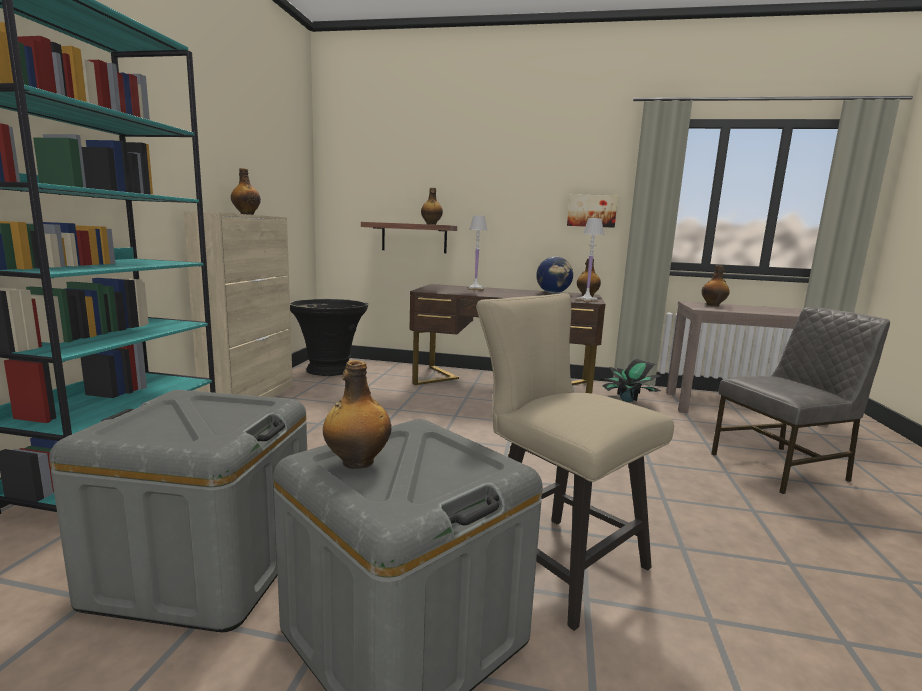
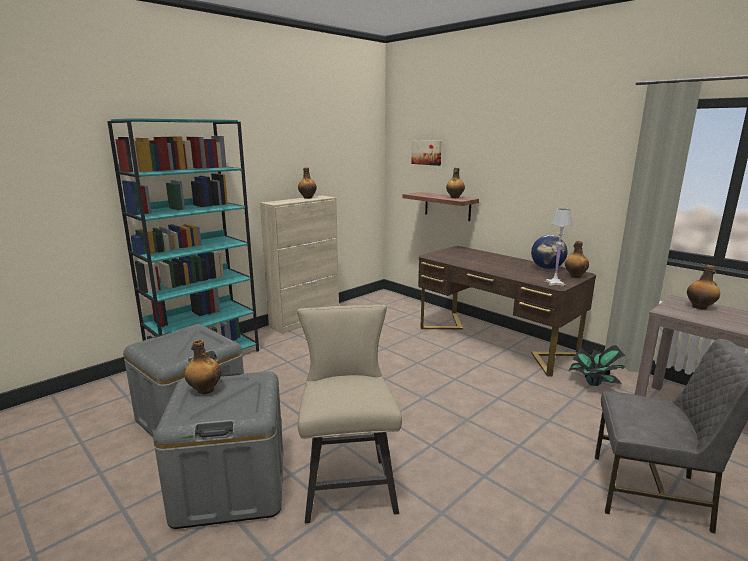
camera: 35 degrees right, 5 degrees up
black planter [290,299,368,376] -> none
white table lamp [467,215,487,290] -> none
picture [567,194,618,228] -> picture moved to [411,140,442,166]

